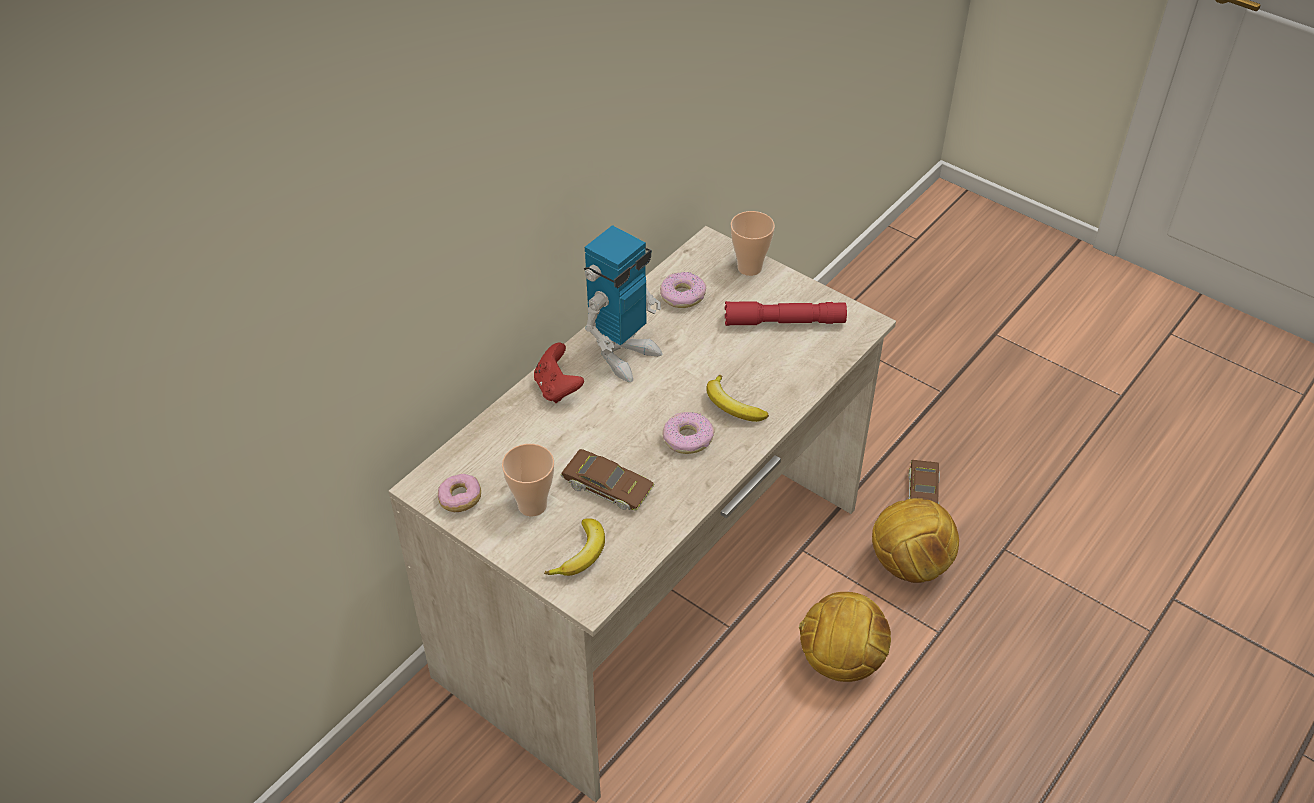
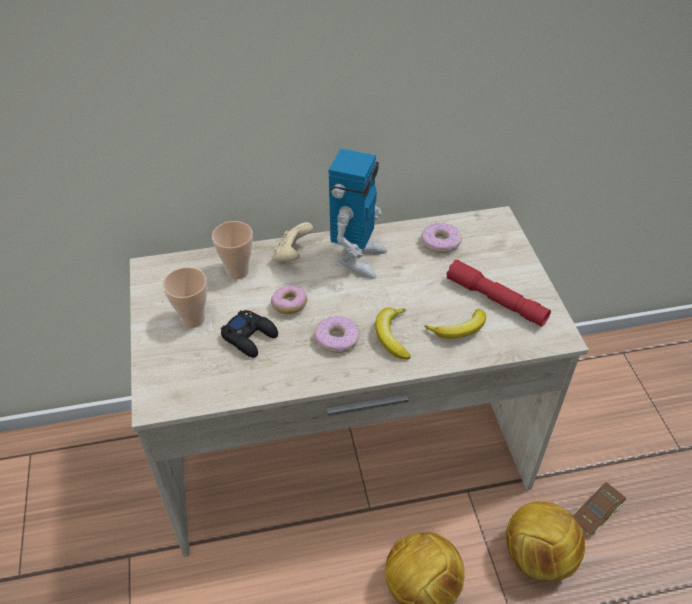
camera: 40 degrees right, 0 degrees up
donut [438,474,481,512] -> donut moved to [271,286,307,314]
red game controller [534,343,584,403] -> beige game controller [273,222,313,264]
banana [544,518,605,576] -> banana moved to [424,309,486,339]
brown toy car [561,449,655,510] -> black game controller [221,310,278,358]
toy robot [584,225,662,382] -> toy robot turned 60 degrees counterclockwise [328,148,387,279]
cup [731,211,775,276] -> cup moved to [212,221,253,279]

